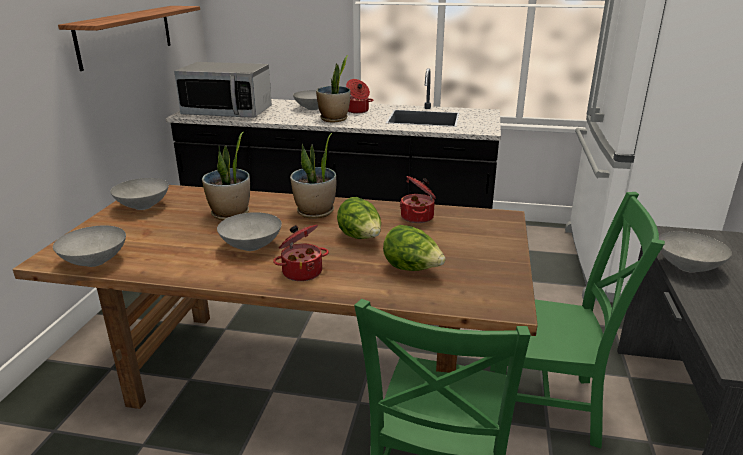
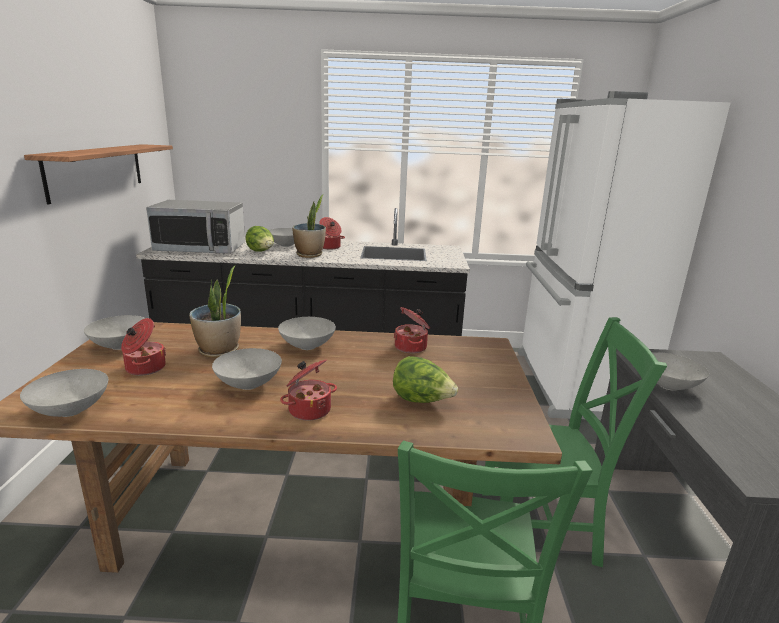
camera: 10 degrees left, 5 degrees down
potted plant [290,133,336,219] -> grey bowl [278,317,336,350]
lettuce [337,197,381,239] -> lettuce moved to [245,226,274,252]
none -> cooking pot [121,318,166,376]

